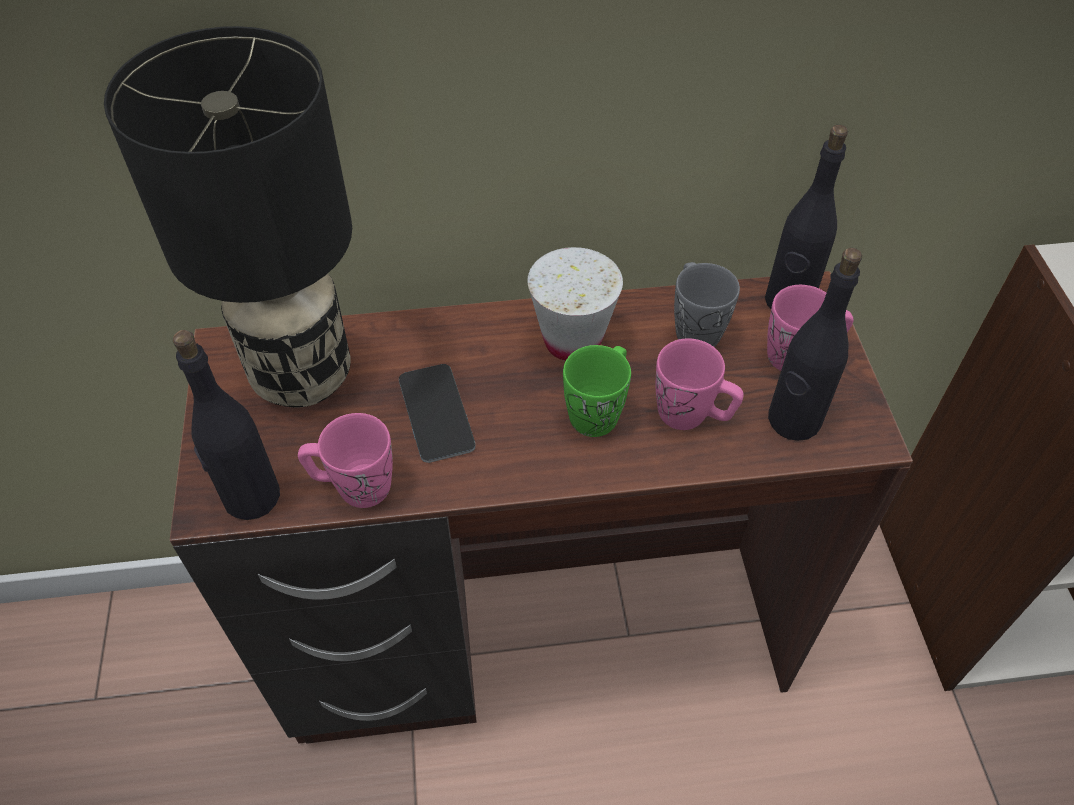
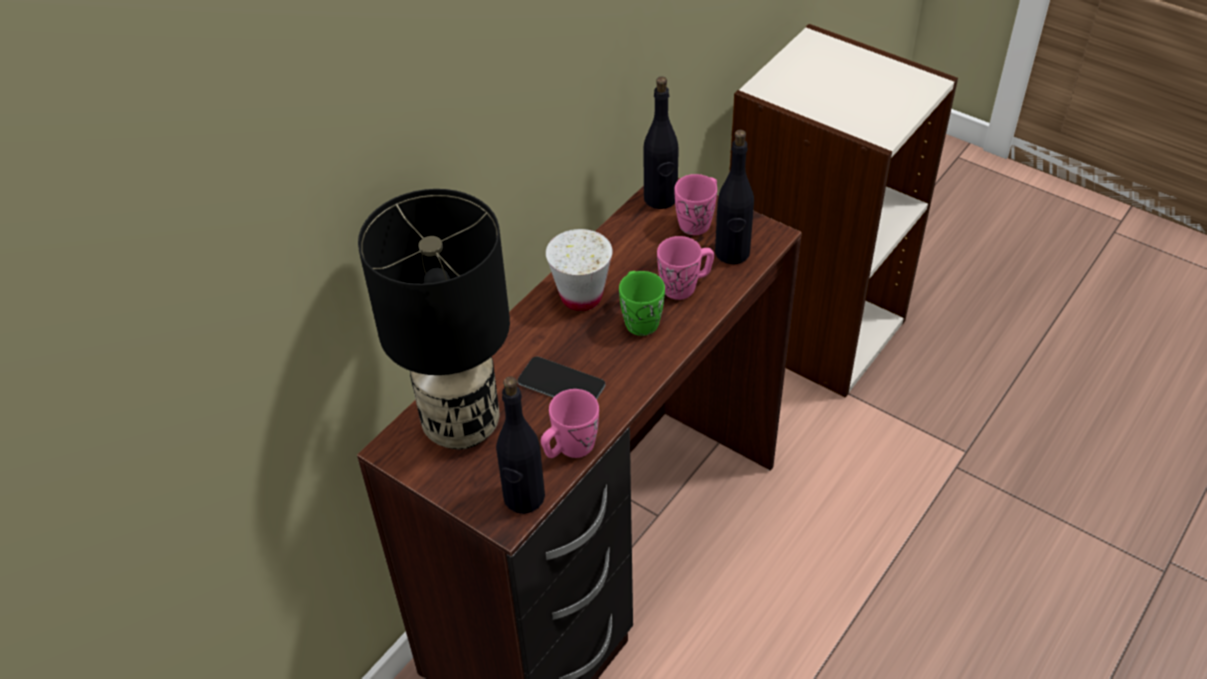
camera: 45 degrees left, 5 degrees down
grey mug [674,262,740,347] -> none

